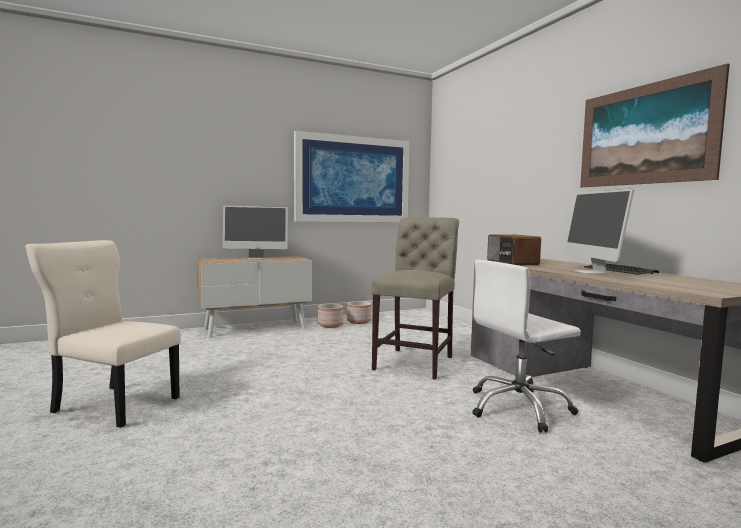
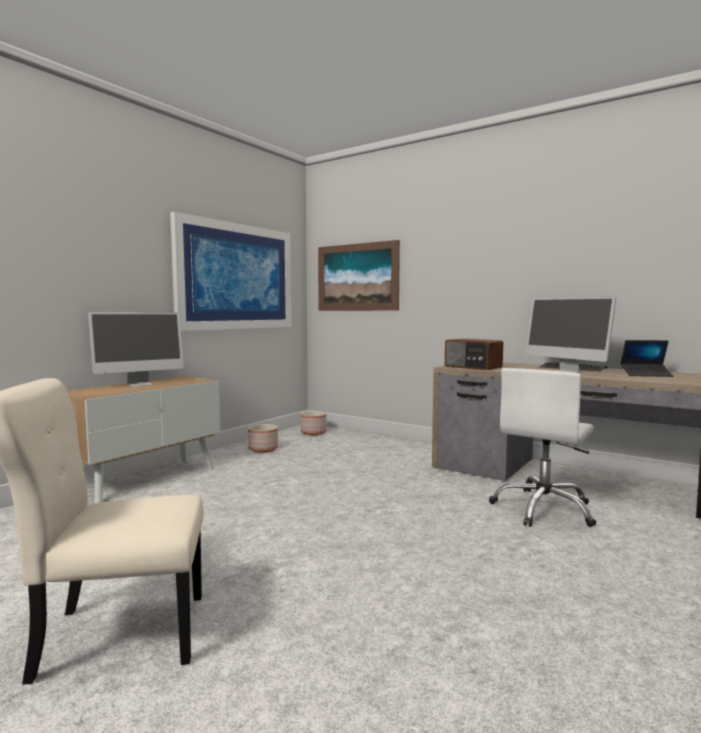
camera: 30 degrees left, 0 degrees up
planter [318,304,343,328] -> planter moved to [301,411,327,435]
beige chair [372,217,459,380] -> none
picture [580,63,730,187] -> picture moved to [318,240,400,311]
none -> laptop [621,340,673,377]

